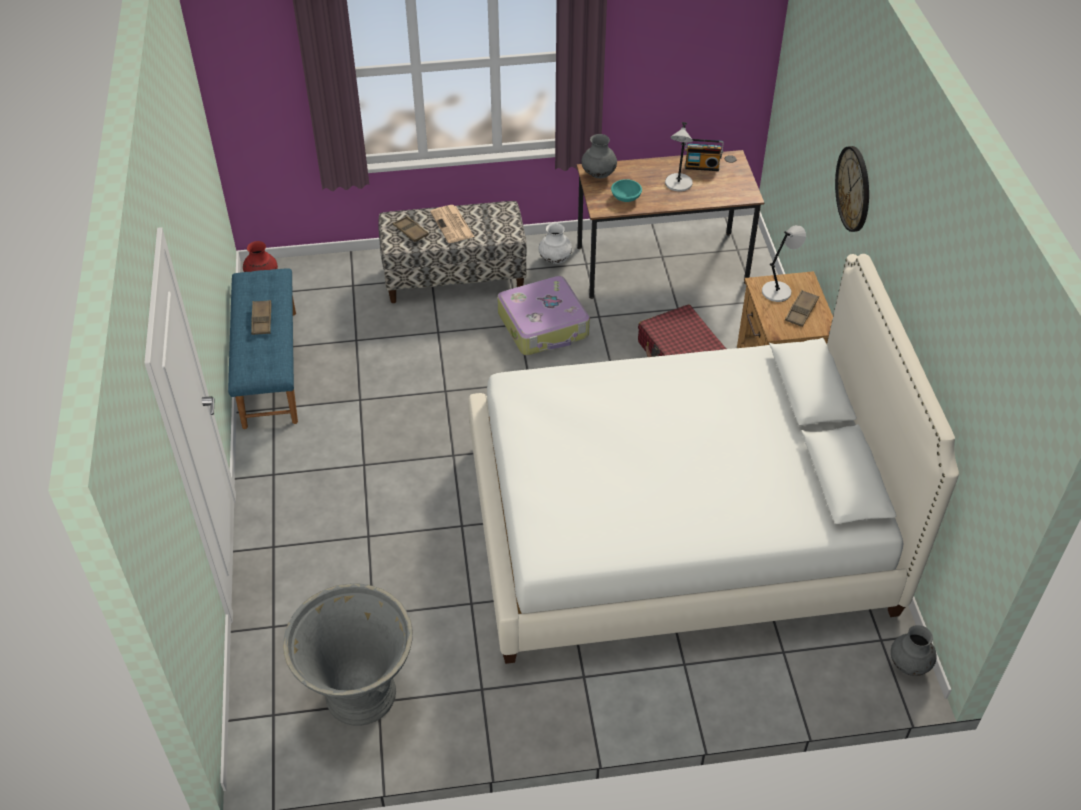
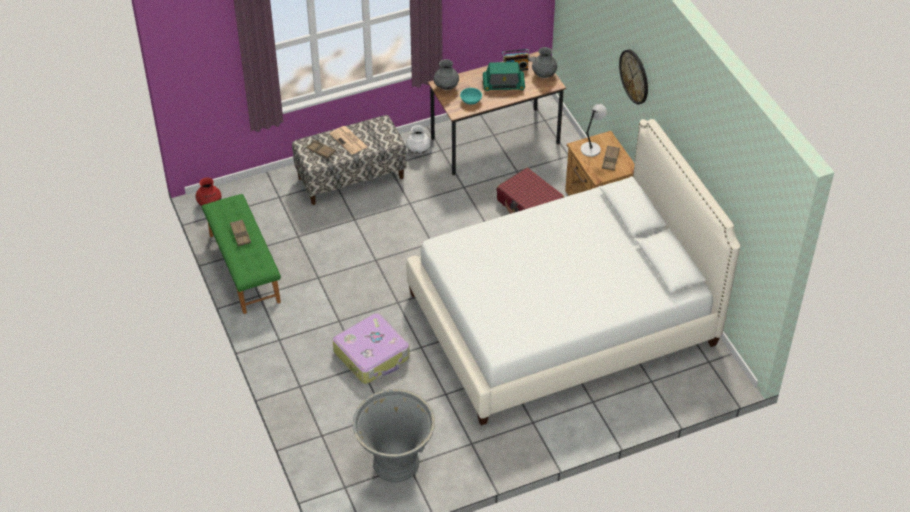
camera: 15 degrees left, 0 degrees up
blue bench [228,268,298,429] -> green bench [202,194,281,314]
suitcase [497,276,590,355] -> suitcase moved to [333,313,410,384]
grey table lamp [665,122,693,191] -> radio [483,62,525,91]
grey vase [891,625,937,676] -> grey vase moved to [532,47,557,78]

